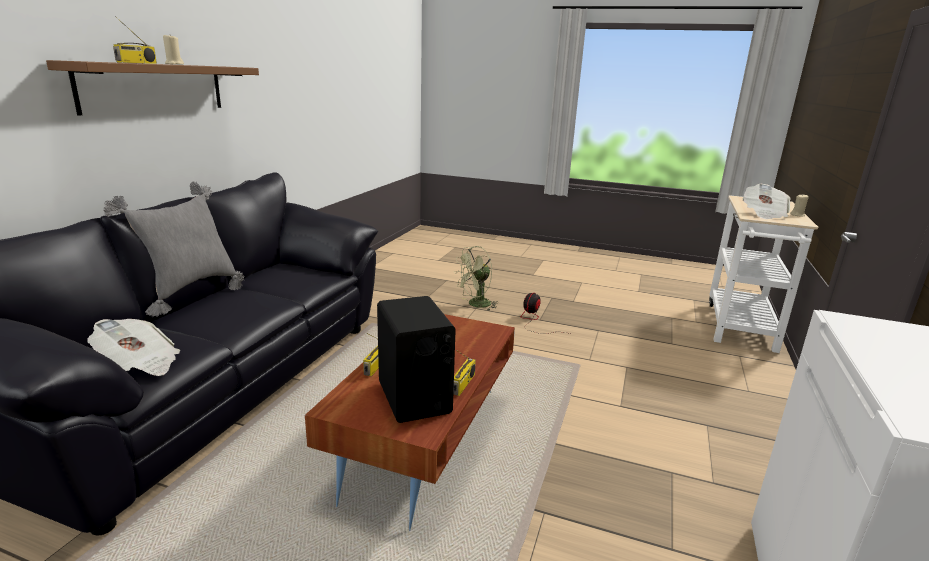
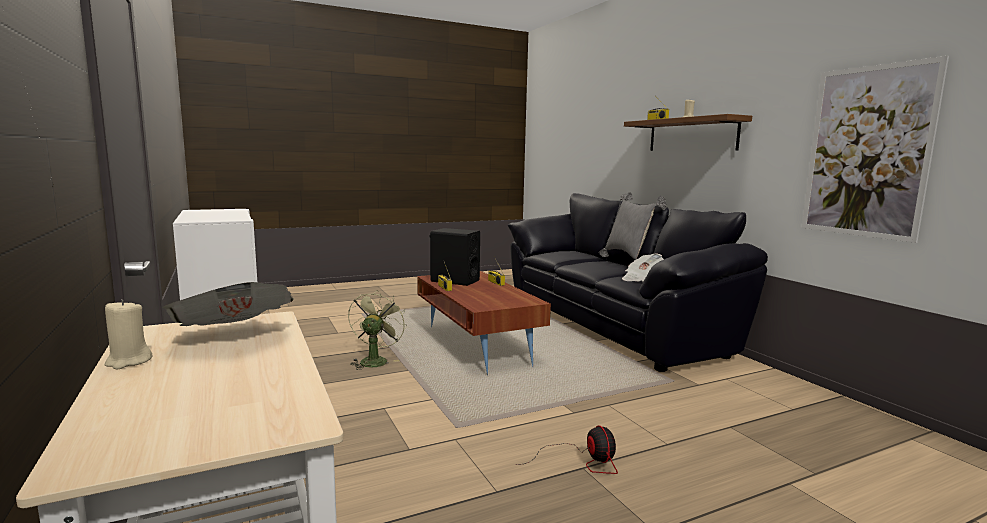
camera: 135 degrees right, 10 degrees down
newspaper [87,319,180,376] -> newspaper moved to [622,254,664,282]
green fan [454,246,498,311] -> green fan moved to [348,290,407,370]
none -> picture [802,56,949,243]

